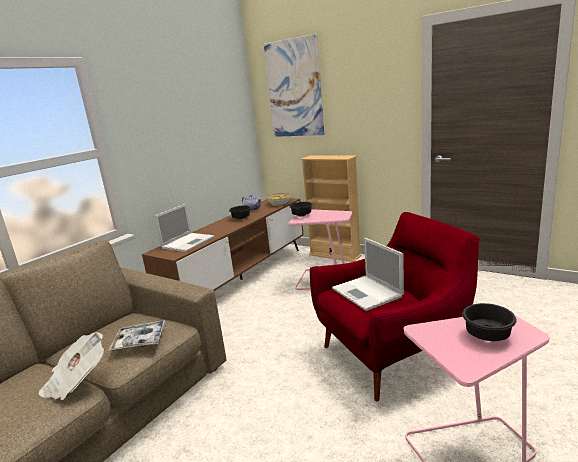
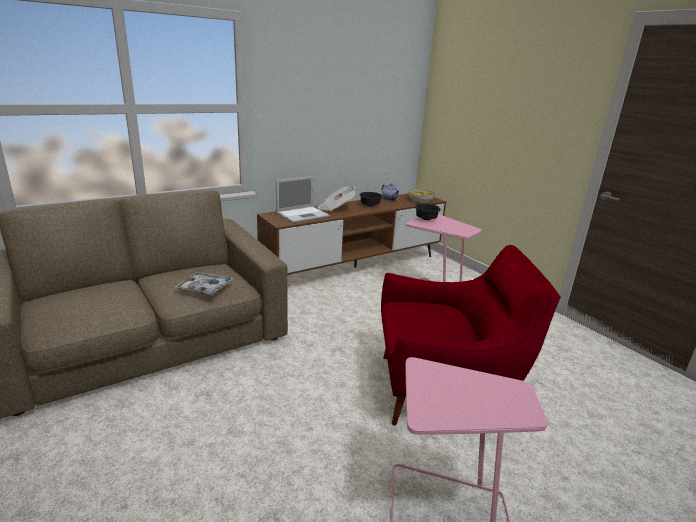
camera: 20 degrees right, 5 degrees up
newspaper [39,332,104,400] -> newspaper moved to [318,186,356,211]
picture [264,34,324,137] -> none
beige bookcase [301,156,361,262] -> none
laptop [332,238,404,311] -> none
black bowl [462,303,517,341] -> none

